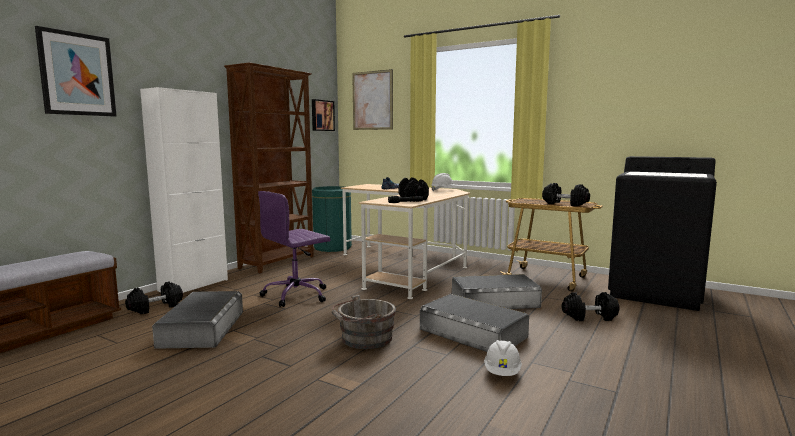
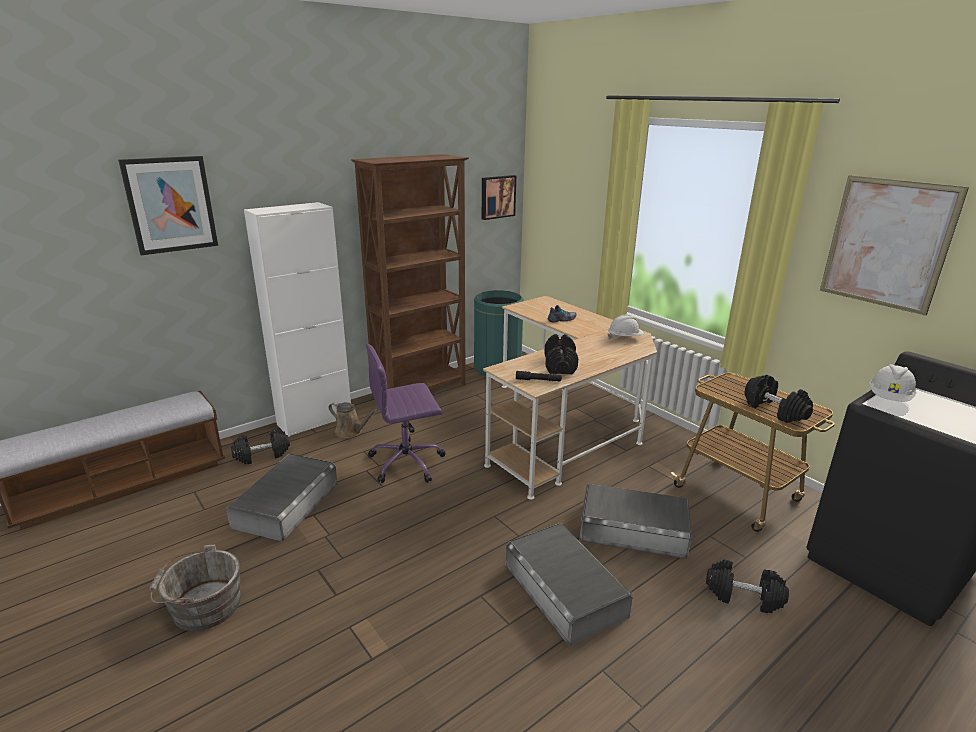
camera: 20 degrees right, 15 degrees up
grey bucket [331,295,396,349] -> grey bucket moved to [149,545,241,631]
picture [352,69,393,130] -> picture moved to [820,175,969,316]
white hard hat [484,340,522,376] -> white hard hat moved to [869,364,916,402]
none -> brown watering can [328,402,378,438]

